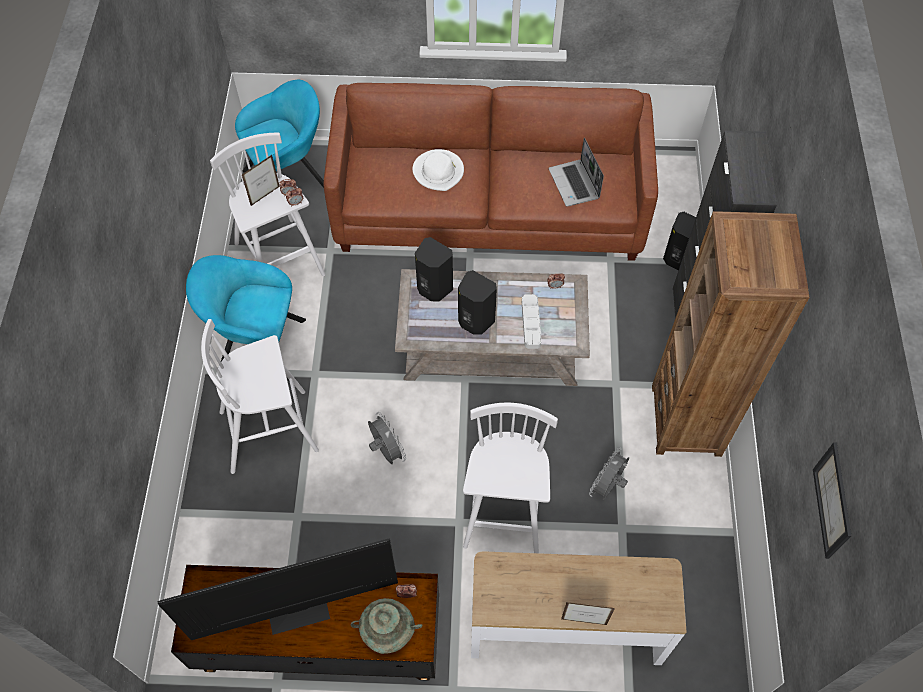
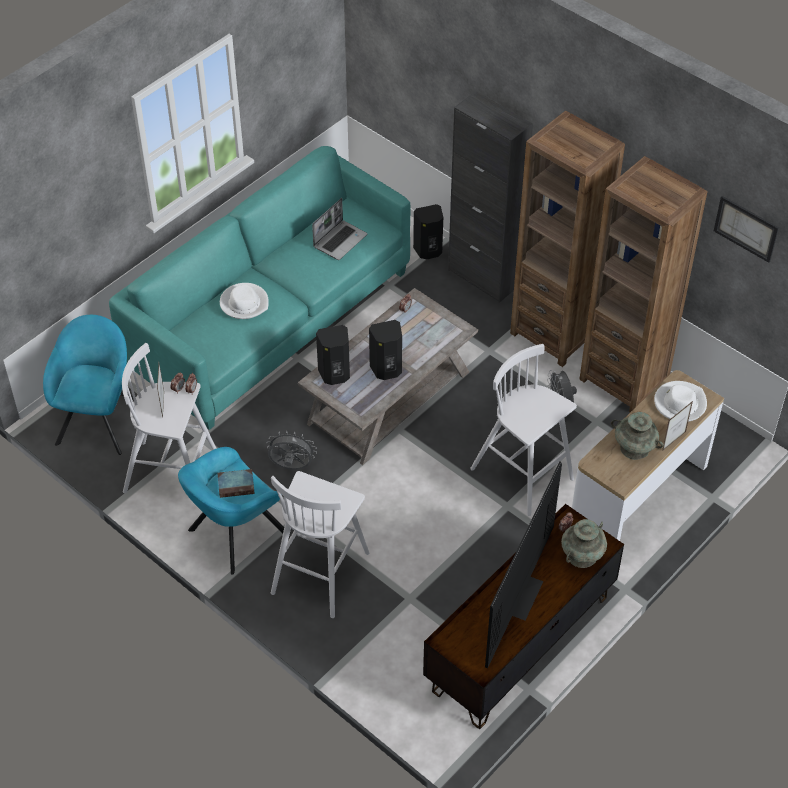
camera: 50 degrees left, 10 degrees down
brown sofa [324,83,658,261] -> turquoise sofa [109,146,410,430]
grey fan [368,412,406,464] -> grey fan moved to [266,431,317,470]
grey tray [522,294,541,349] -> none
laptop [549,137,604,207] -> laptop turned 75 degrees counterclockwise [312,198,367,260]
none -> book [218,469,255,498]
none -> brown bookcase [579,156,708,412]
none -> turquoise vase [611,412,664,460]
none -> white hat [654,381,707,422]

